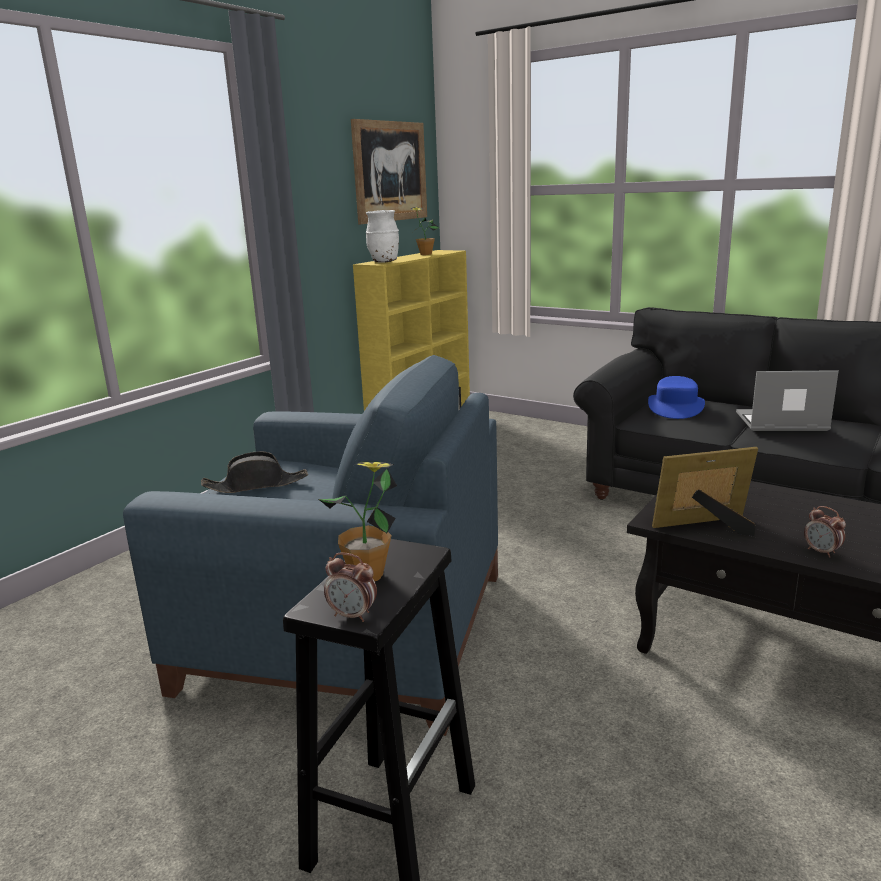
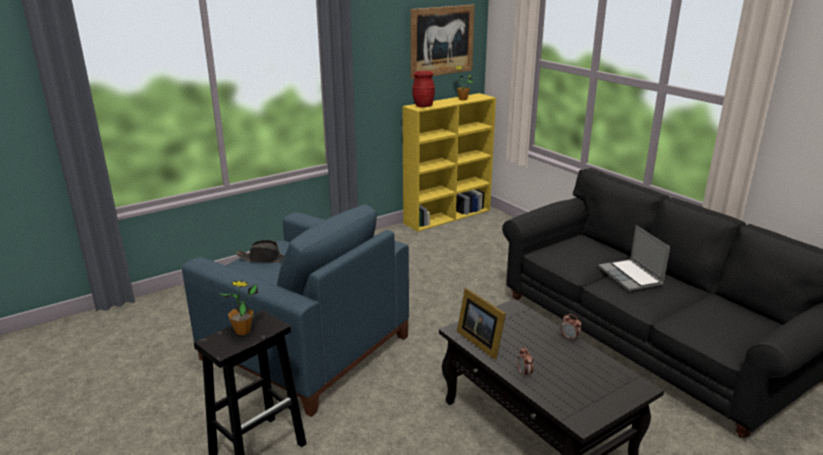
camera: 20 degrees right, 5 degrees up
alarm clock [324,552,377,622] -> alarm clock moved to [561,314,581,341]
white vase [366,210,399,263] -> red vase [412,71,435,108]
blue hat [648,376,705,419] -> none
picture frame [652,447,758,536] -> picture frame turned 135 degrees counterclockwise [457,288,506,360]
laptop [736,370,839,431] -> laptop turned 135 degrees counterclockwise [598,225,670,291]

